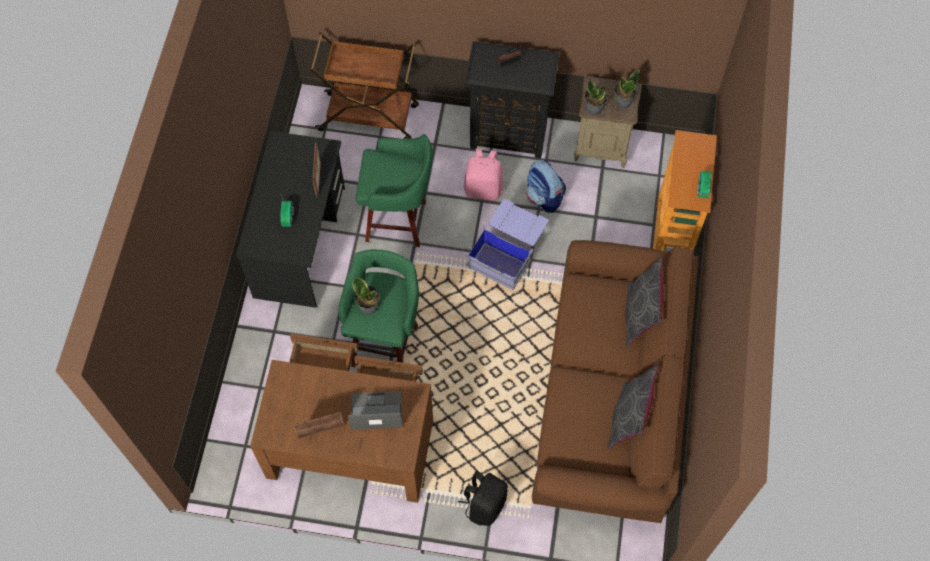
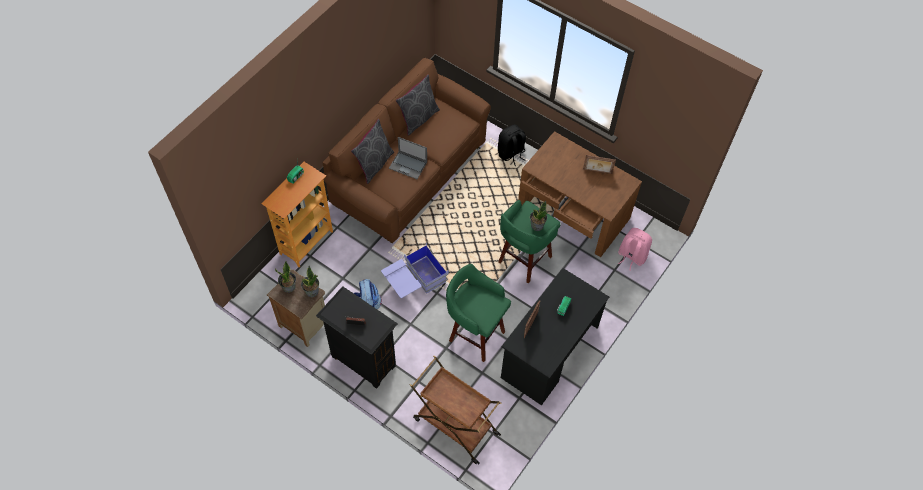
camera: 155 degrees left, 5 degrees down
laptop [348,391,402,430] -> laptop moved to [389,137,427,179]
pink backpack [464,148,504,201] -> pink backpack moved to [618,228,652,270]

